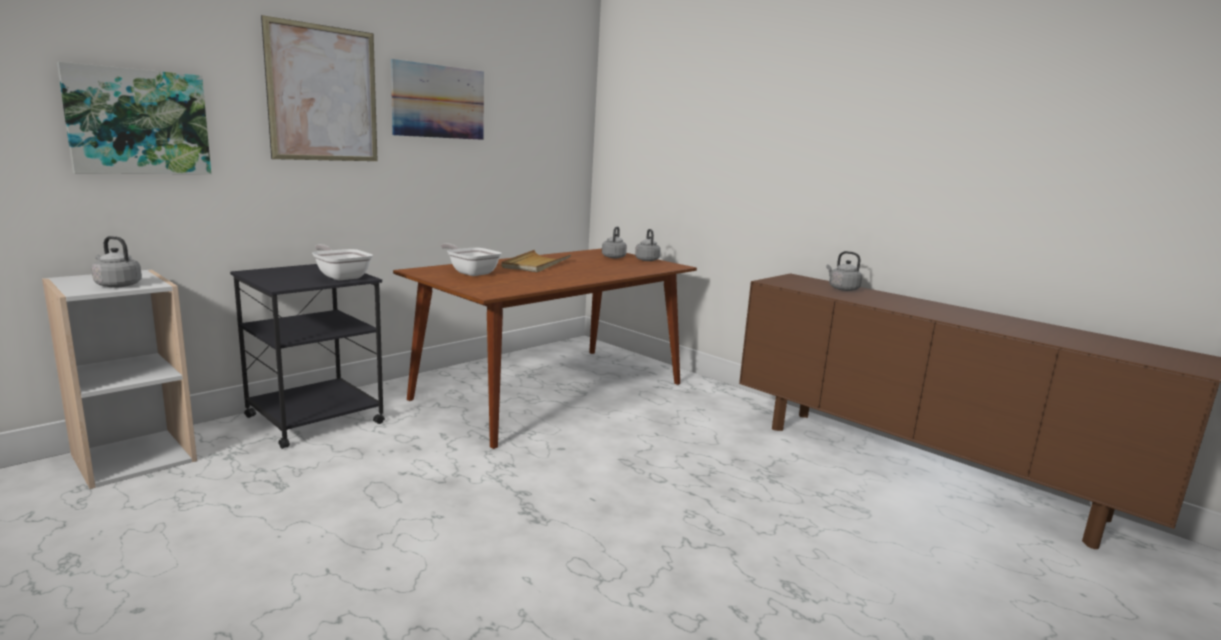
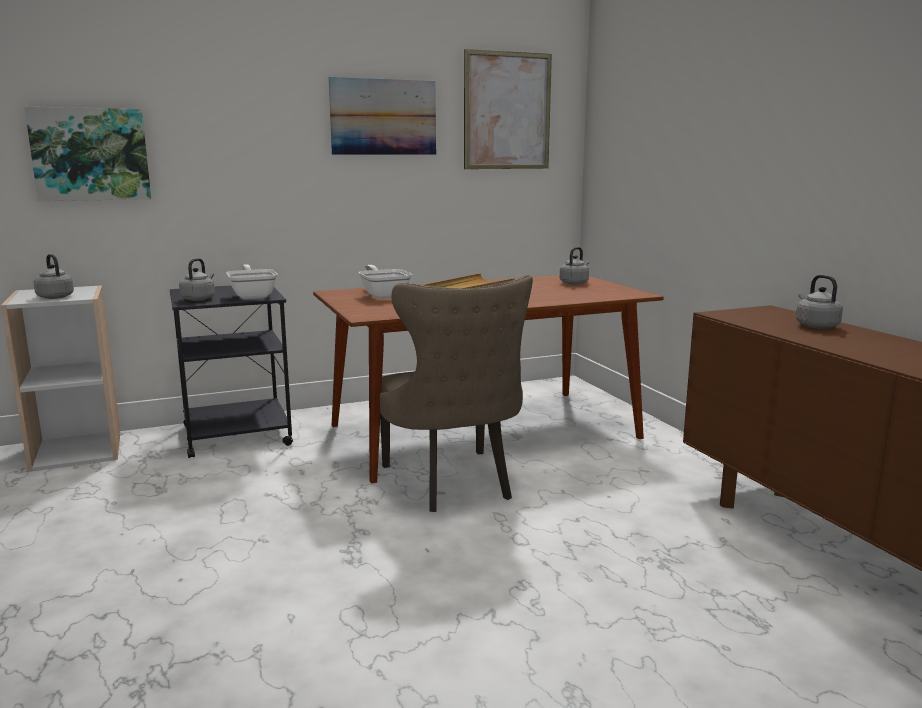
camera: 25 degrees right, 0 degrees up
picture [261,15,378,161] -> picture moved to [464,49,552,169]
grey kettle [635,229,661,261] -> grey kettle moved to [179,258,215,301]
none -> beige chair [380,275,533,512]

